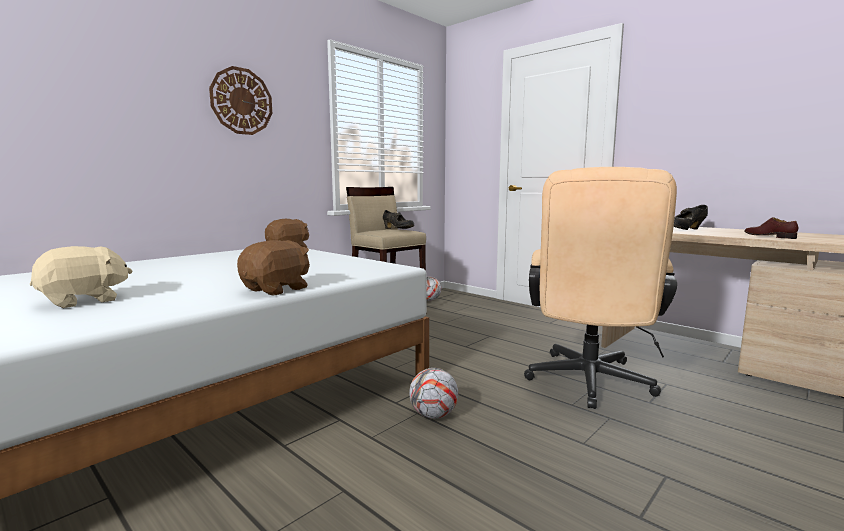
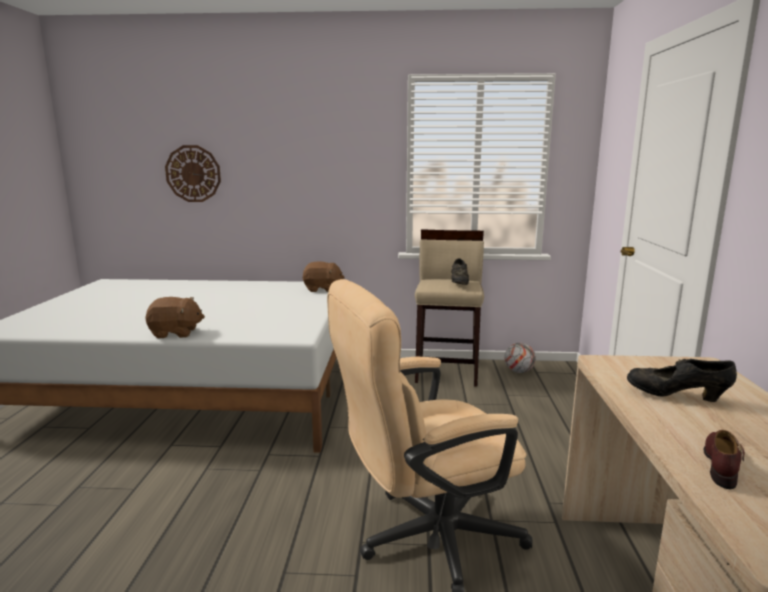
camera: 50 degrees right, 5 degrees up
beige plush toy [30,246,132,308] -> none
wall clock [209,66,272,135] -> wall clock moved to [165,145,221,202]
football [409,368,458,419] -> none

